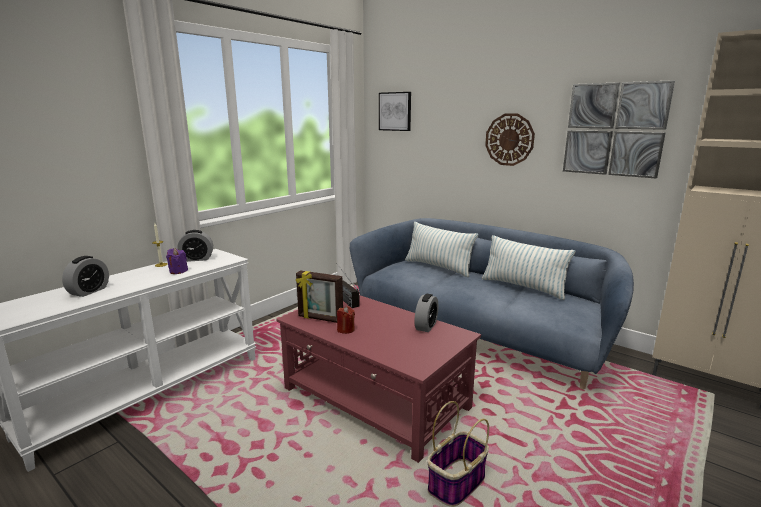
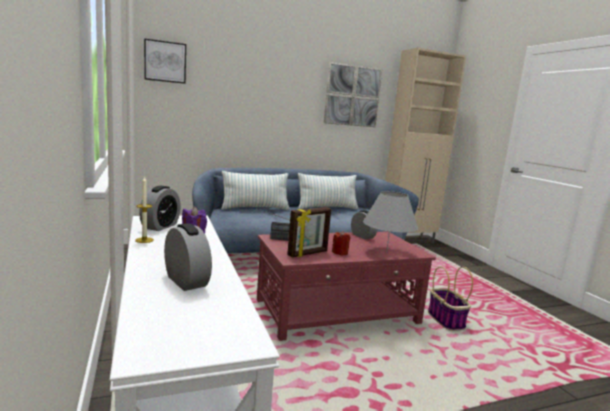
camera: 60 degrees left, 5 degrees down
wall clock [485,114,535,166] -> none
none -> grey table lamp [363,191,418,253]

